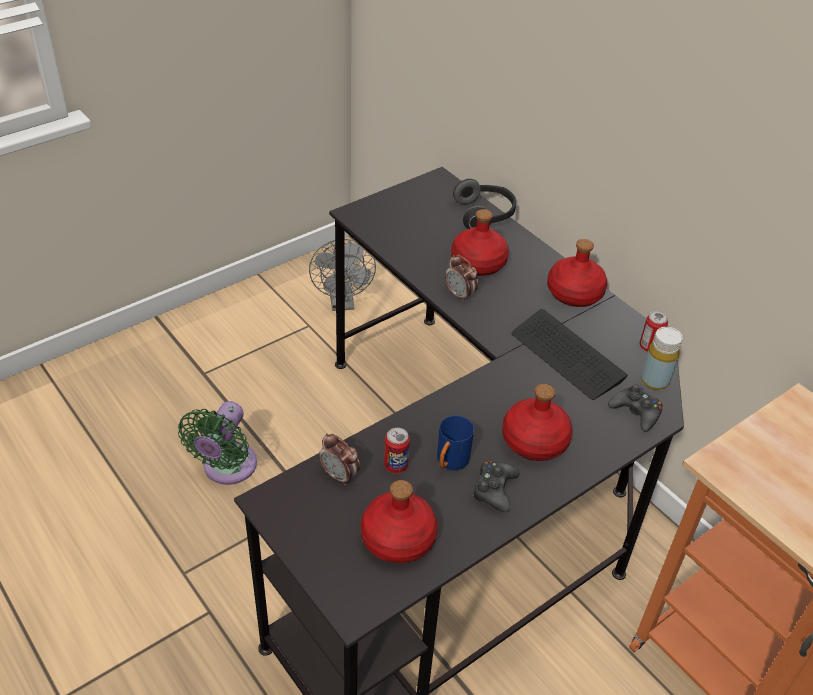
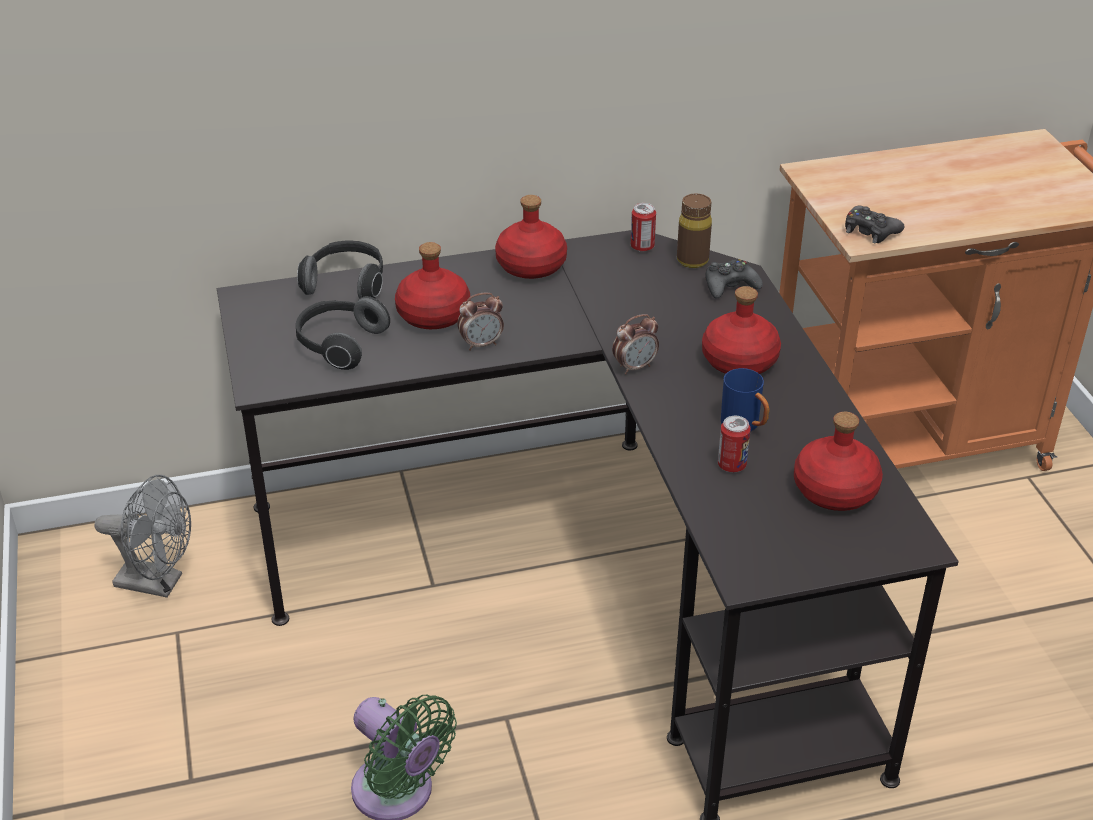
camera: 65 degrees left, 5 degrees down
alarm clock [319,433,360,486] -> alarm clock moved to [612,314,659,375]
black game controller [472,461,519,513] -> black game controller moved to [845,205,905,243]
keyboard [512,309,628,400] -> none
yellow bottle [641,327,683,390] -> brown bottle [677,194,712,268]
none -> headphones [296,296,390,370]

